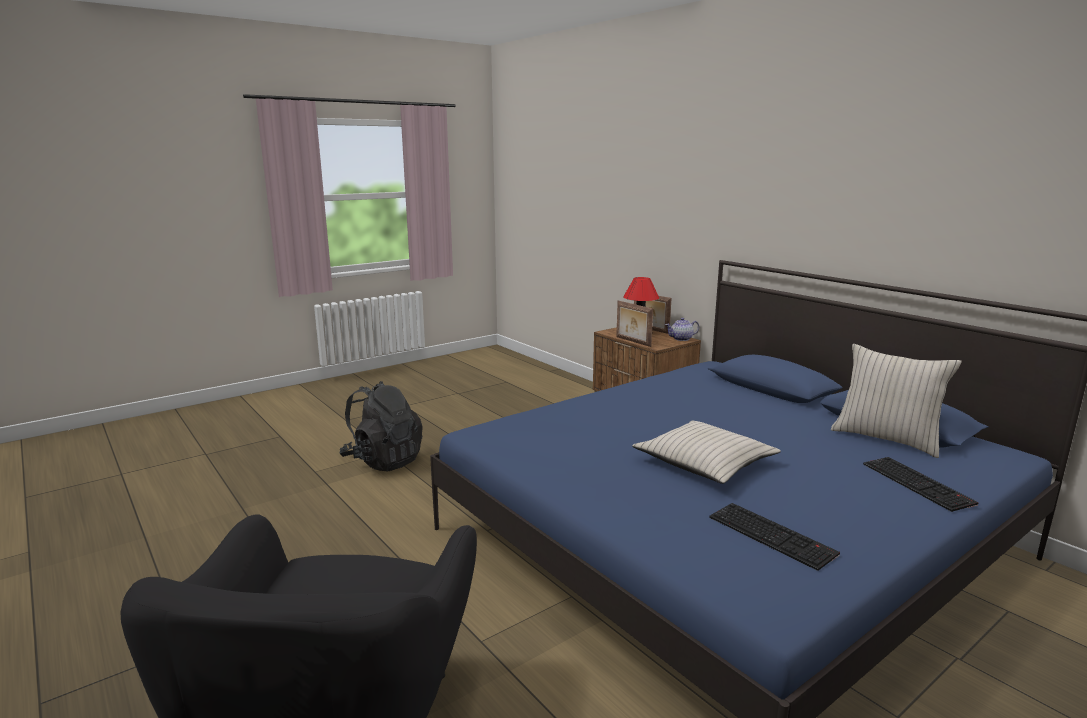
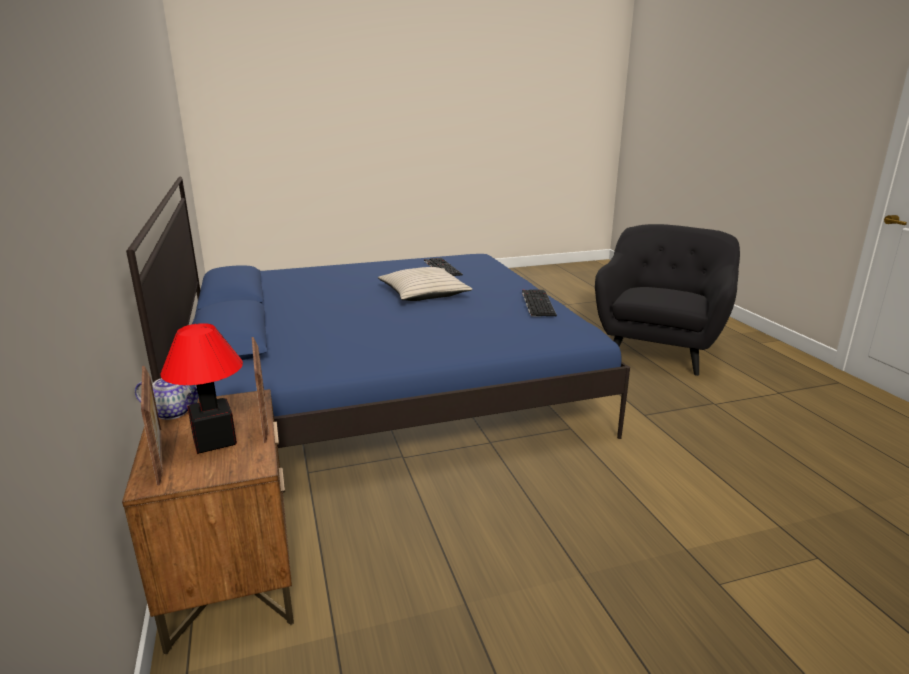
camera: 160 degrees left, 5 degrees up
black backpack [339,381,423,471] -> none
beige pillow [831,344,962,458] -> none
keyboard [863,457,979,512] -> keyboard moved to [522,289,557,317]

